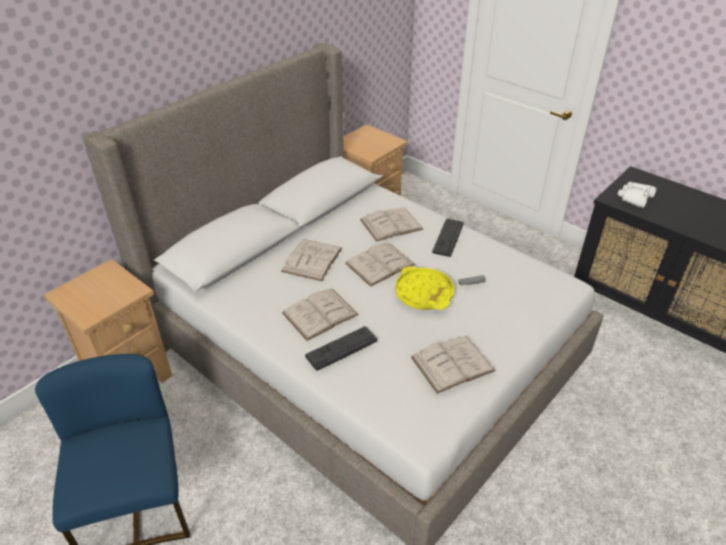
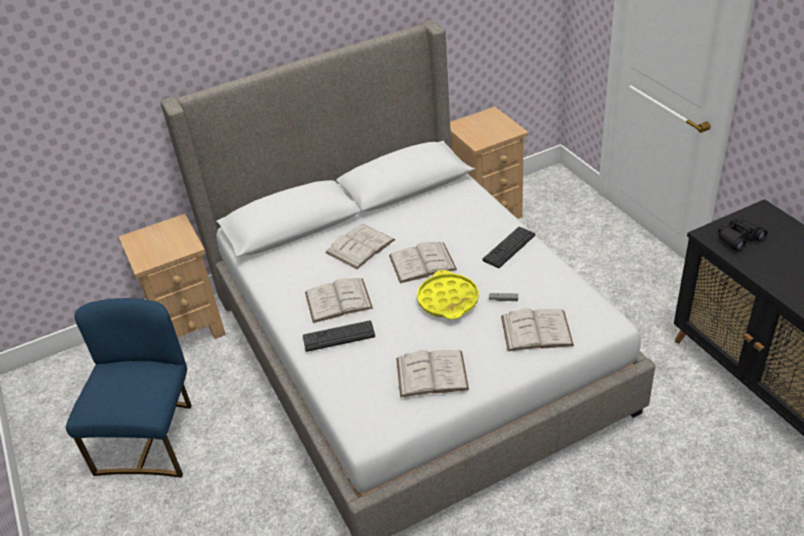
camera: 25 degrees right, 0 degrees up
white book [360,207,423,242] -> white book moved to [501,309,574,351]
white binoculars [617,182,656,208] -> black binoculars [718,218,768,251]

